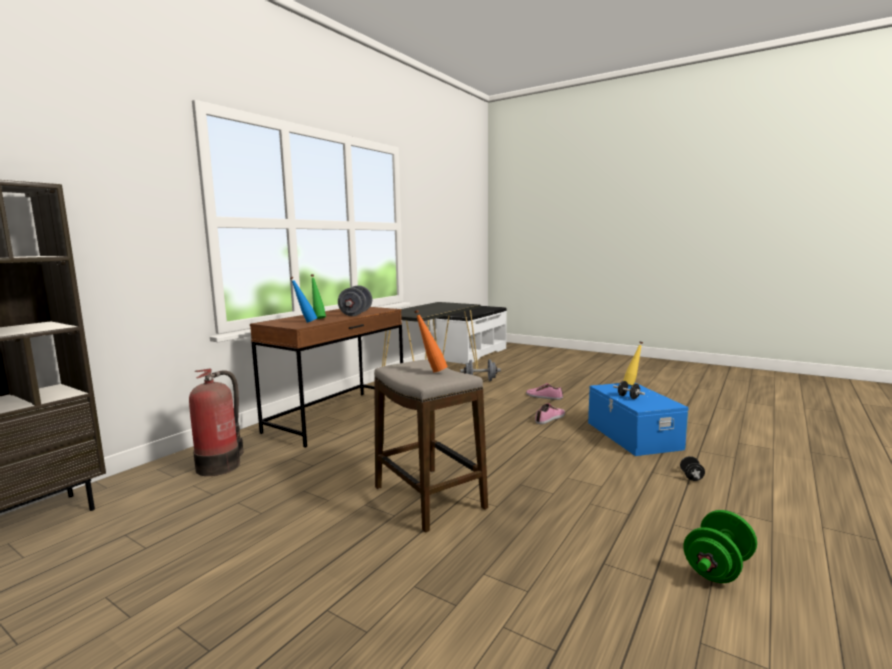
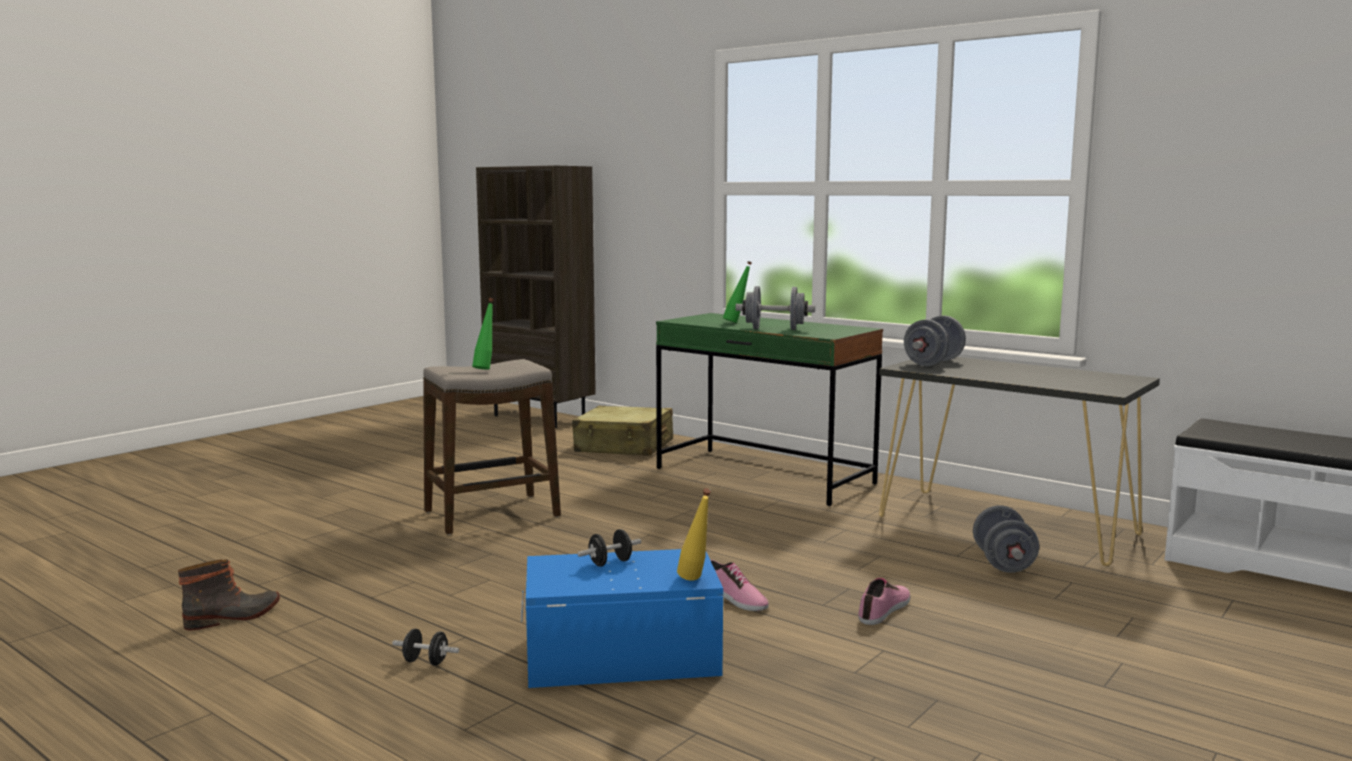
camera: 95 degrees right, 0 degrees up
fire extinguisher [189,369,244,476] -> beige suitcase [572,406,673,456]
brown desk [250,307,403,448] -> green desk [656,313,883,506]
blue bottle [290,277,317,323] -> none
orange bottle [414,310,448,373] -> green bottle [472,298,494,370]
green dumbbell [683,510,757,583] -> boot [178,559,280,630]
none -> grey dumbbell [904,316,966,366]

